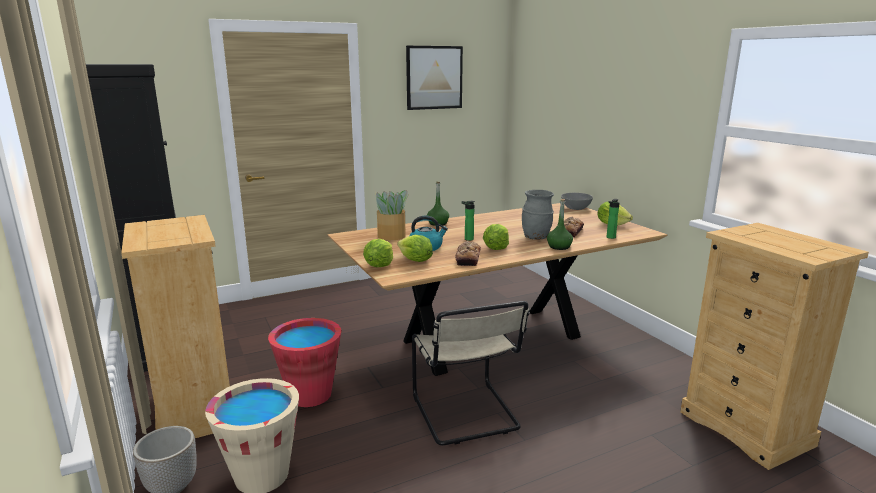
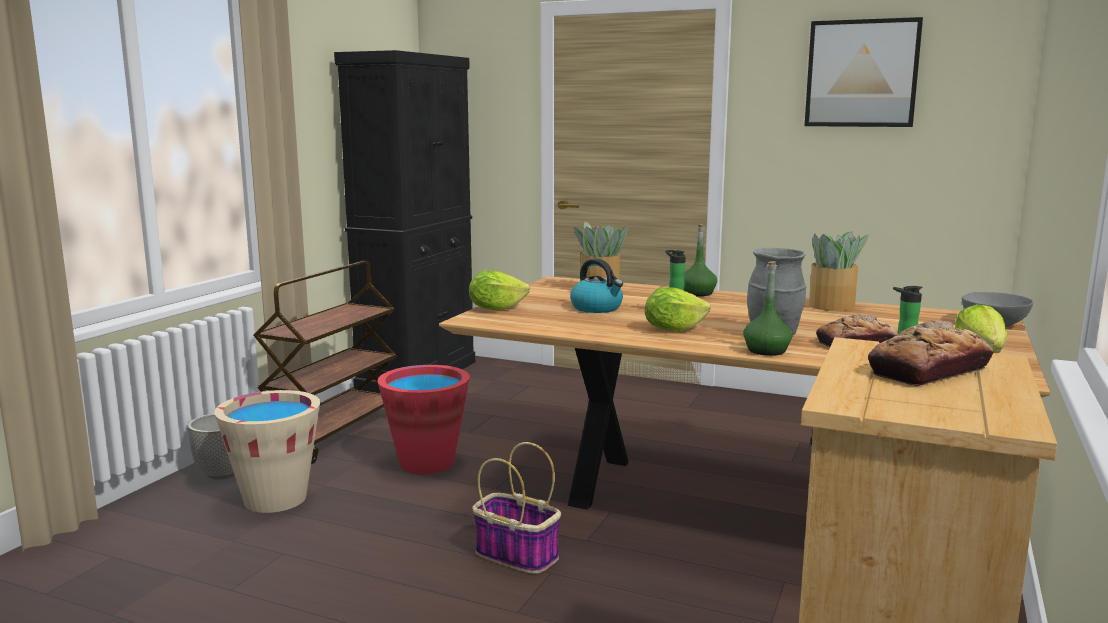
camera: 50 degrees right, 5 degrees down
beige dresser [121,215,230,438] -> brown cart [253,261,397,464]
lettuce [398,235,433,262] -> none
beige chair [412,301,530,445] -> basket [473,442,561,574]
bread [455,241,481,266] -> bread moved to [868,321,993,386]
none -> potted plant [809,231,869,311]

